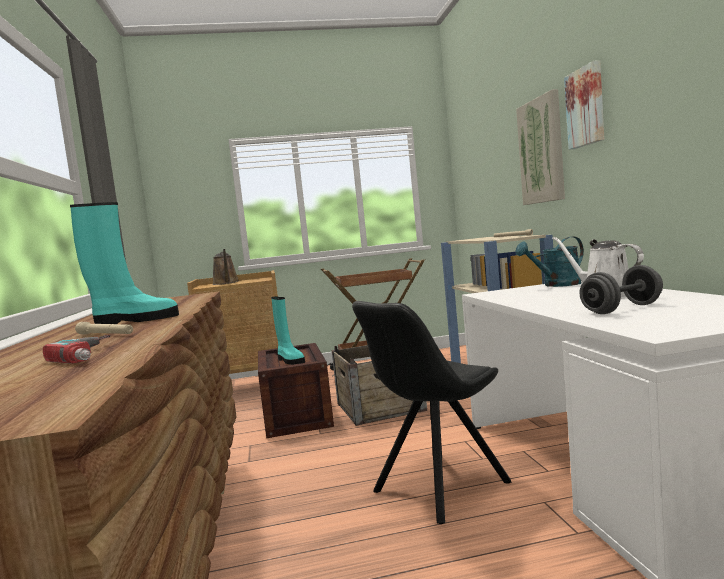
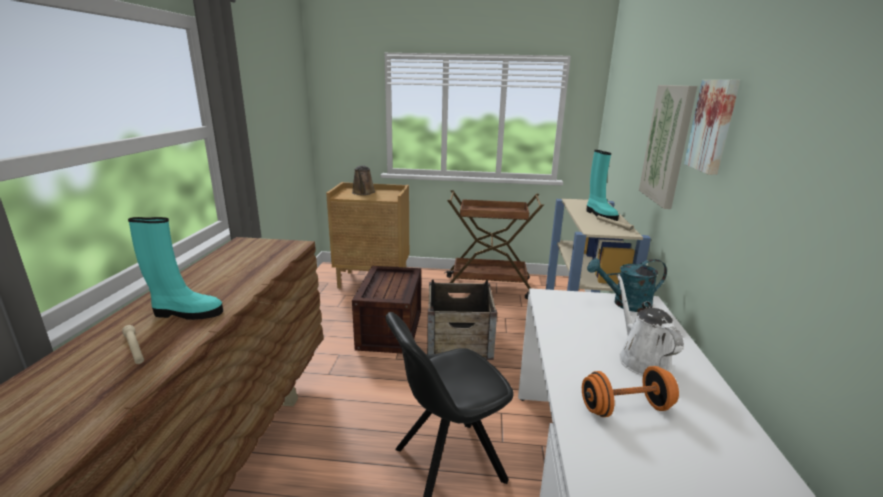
camera: 15 degrees right, 15 degrees up
power drill [43,335,110,364] -> none
turquoise boot [271,297,305,365] -> turquoise boot moved to [586,150,619,221]
grey dumbbell [580,265,663,314] -> orange dumbbell [582,366,679,417]

